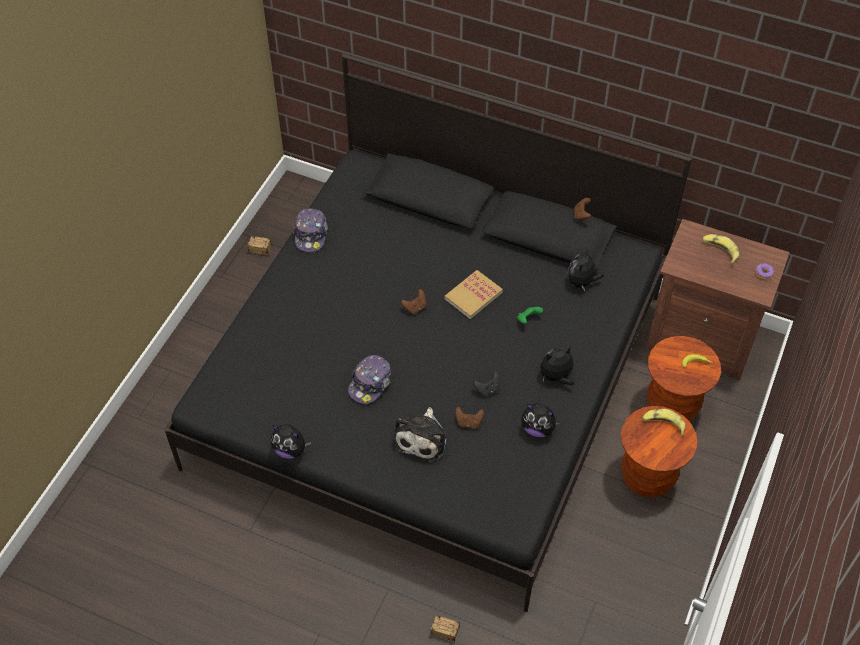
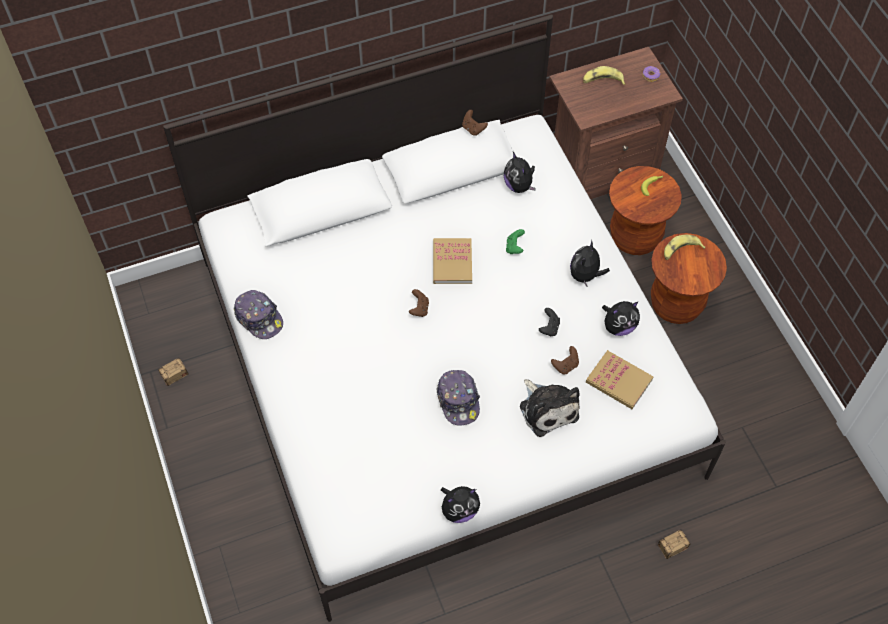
camera: 45 degrees left, 5 degrees up
black bed [165,53,692,612] -> white bed [163,15,726,622]
none -> book [586,350,653,409]

